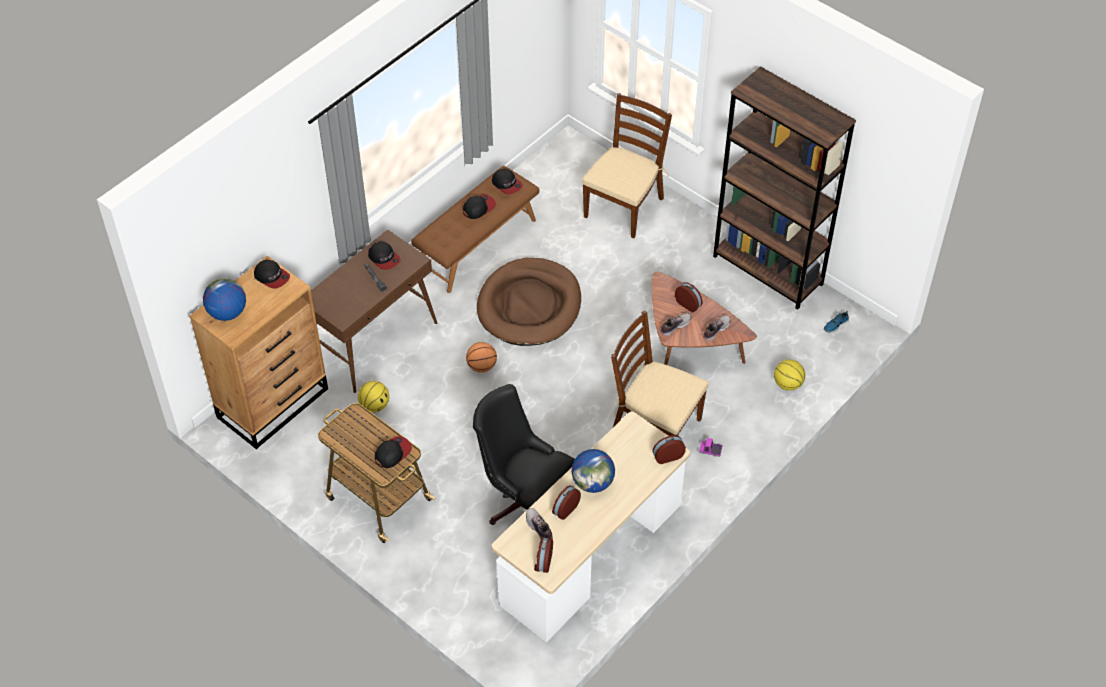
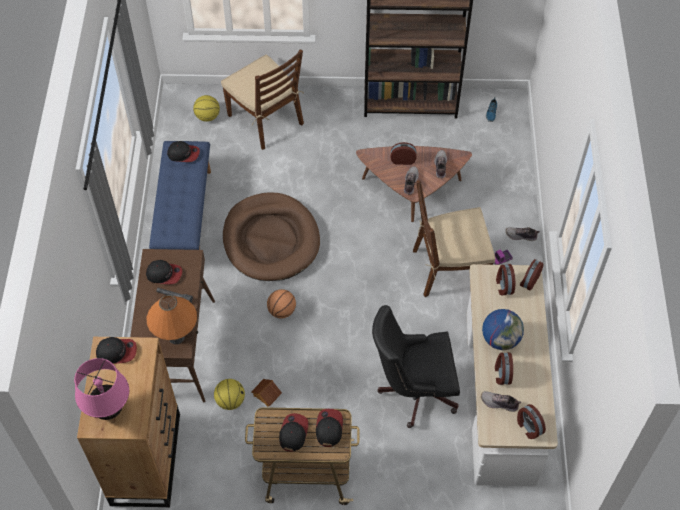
camera: 40 degrees left, 5 degrees up
globe [203,278,246,321] -> pink table lamp [74,358,129,420]
brown bench [411,166,539,293] -> blue bench [149,141,211,250]
cap [463,195,496,219] -> cap moved to [279,413,309,452]
brown chair [582,93,672,239] -> brown chair turned 150 degrees clockwise [221,49,304,150]
basketball [774,360,805,391] -> basketball moved to [193,95,220,122]
none -> orange table lamp [147,295,197,344]
none -> toy house [251,379,282,407]
none -> alarm clock [496,264,515,295]
none -> shoe [506,227,540,241]

